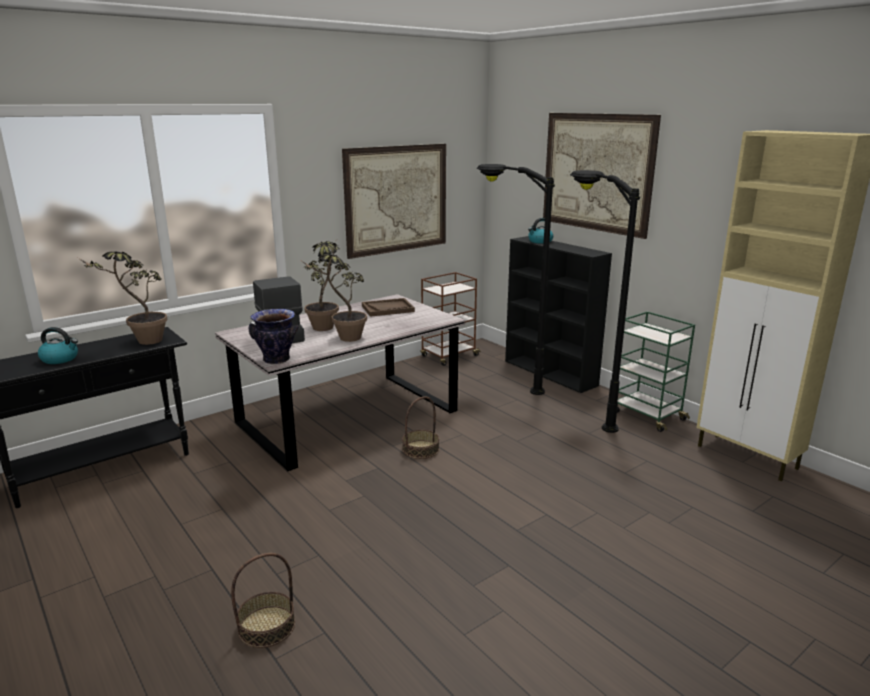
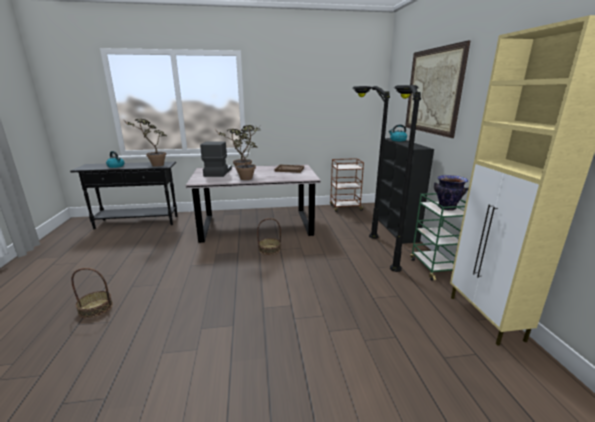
camera: 30 degrees right, 0 degrees up
vase [249,309,299,364] -> vase moved to [434,175,469,211]
picture [342,144,446,259] -> none

